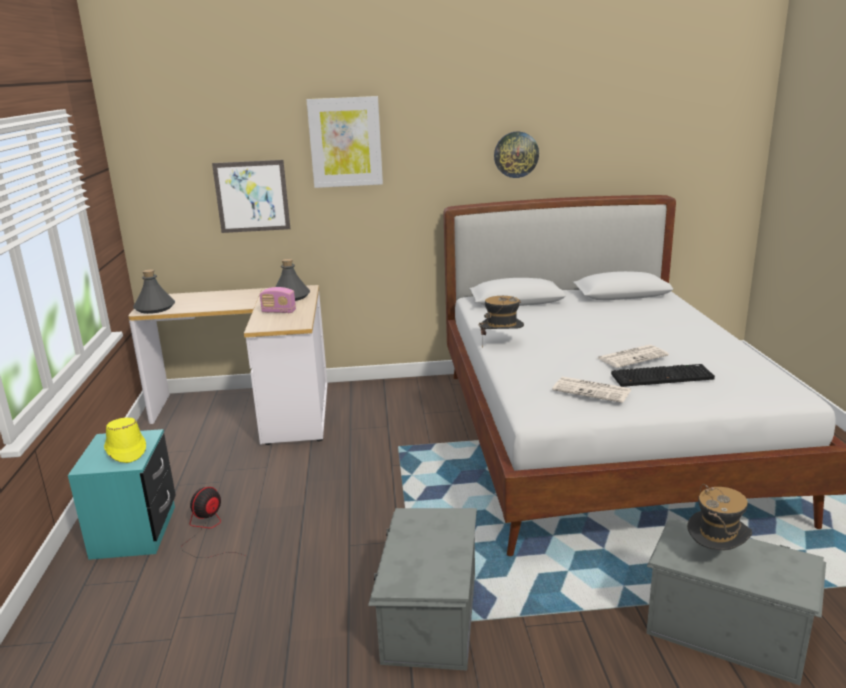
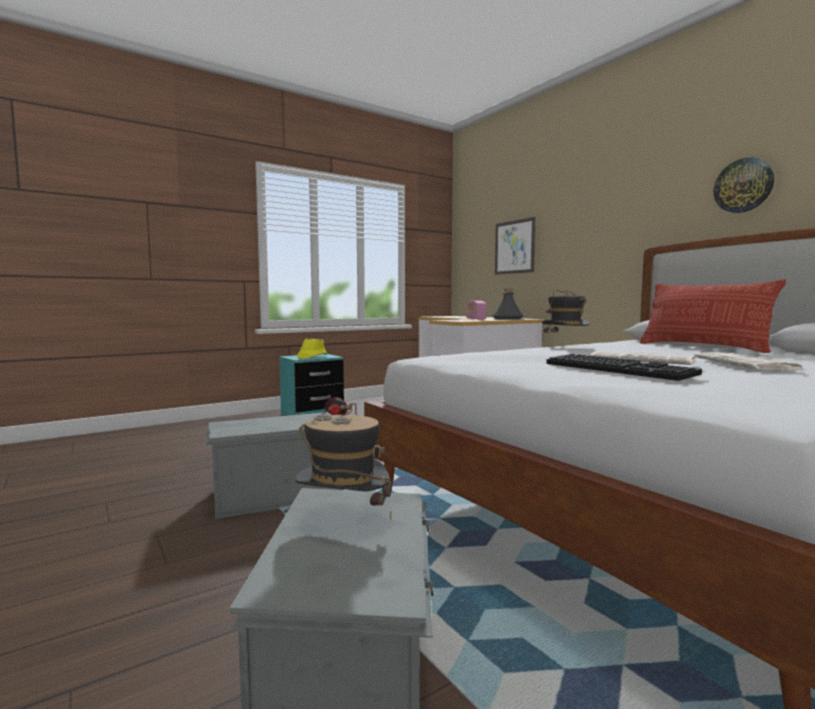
camera: 60 degrees right, 15 degrees down
grey bottle [133,269,175,314] -> none
picture [307,96,383,188] -> none
newspaper [552,377,631,403] -> newspaper moved to [694,352,804,370]
none -> pillow [640,279,786,353]

